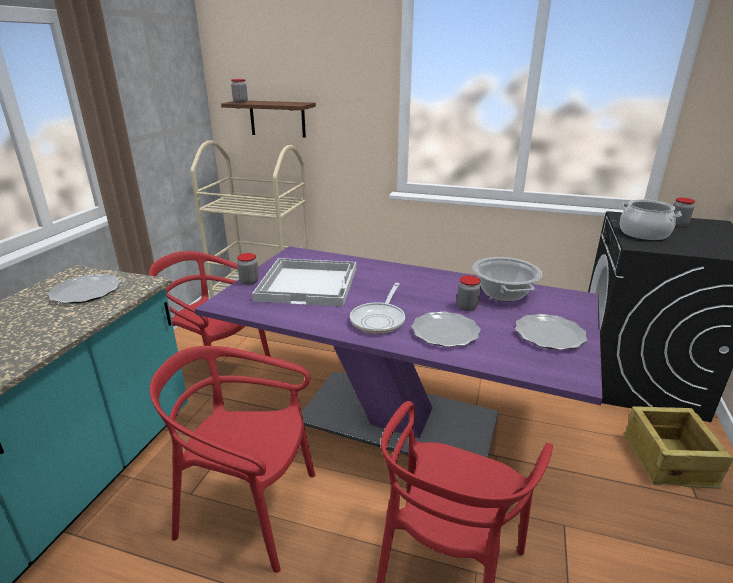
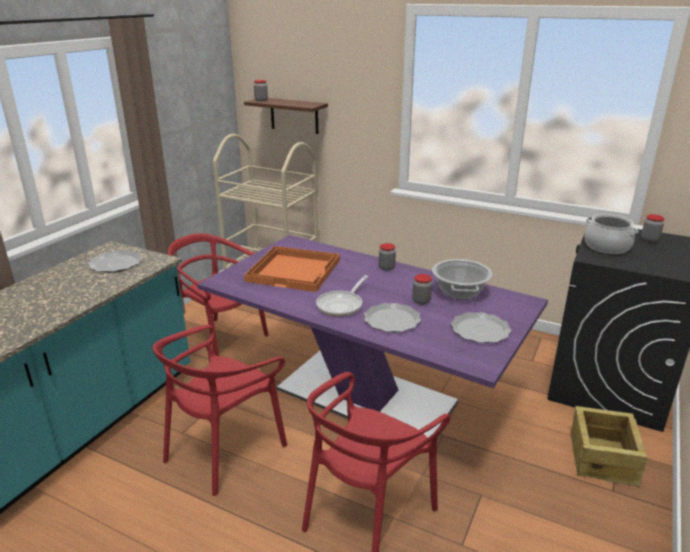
camera: 10 degrees right, 0 degrees up
red chair [150,346,315,573] -> red chair turned 75 degrees counterclockwise [153,325,287,496]
jar [237,253,259,285] -> jar moved to [379,243,396,271]
white tray [252,258,356,307] -> orange tray [244,246,340,292]

